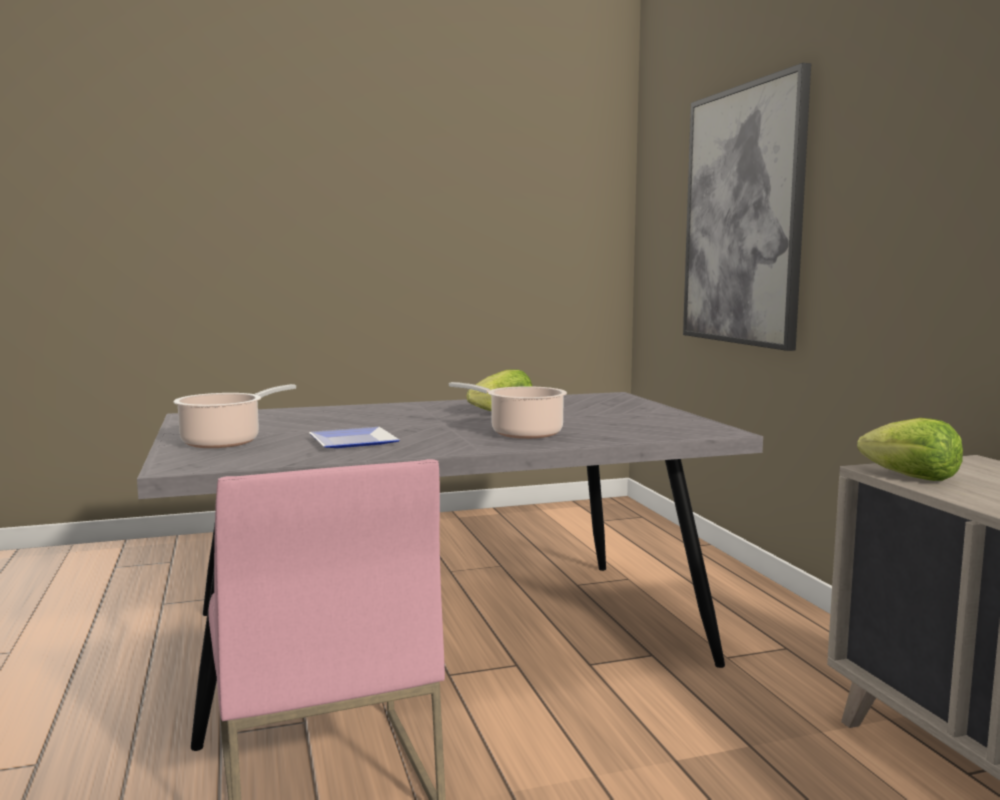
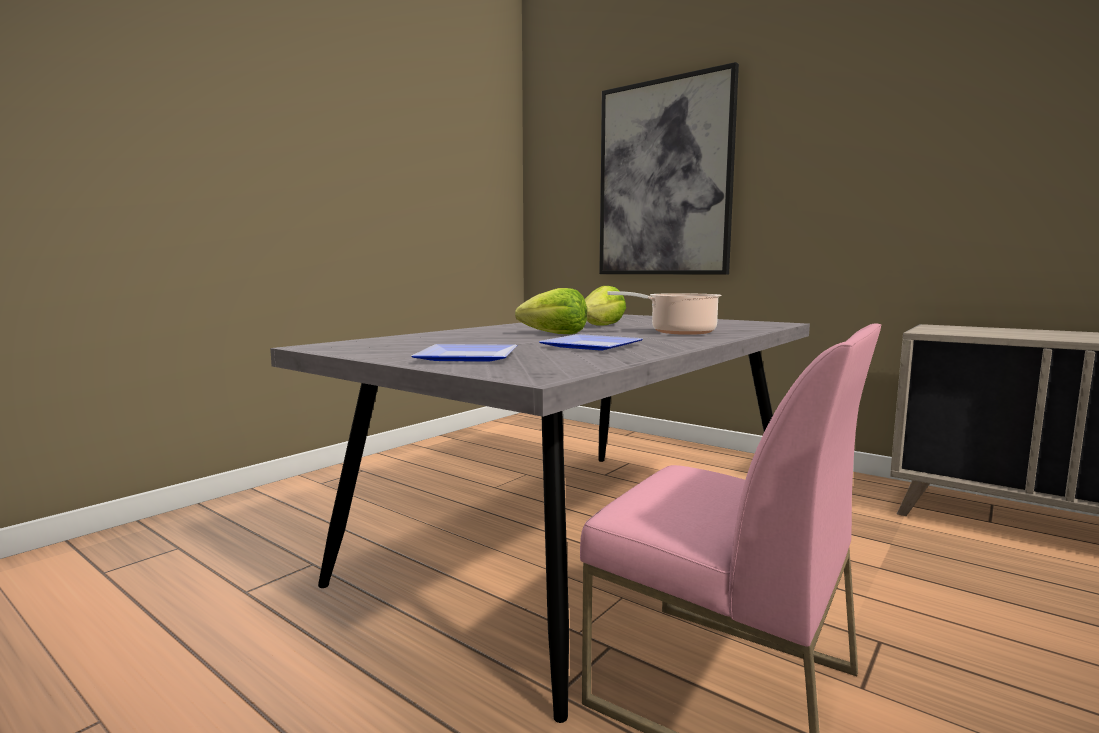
camera: 35 degrees left, 0 degrees up
cooking pot [173,384,296,448] -> plate [411,344,517,362]
lettuce [857,418,963,481] -> lettuce moved to [515,288,587,334]

